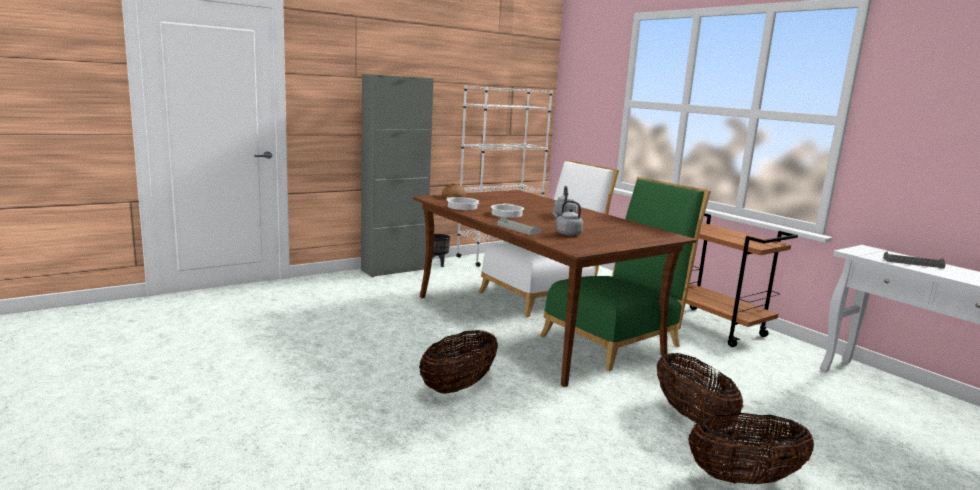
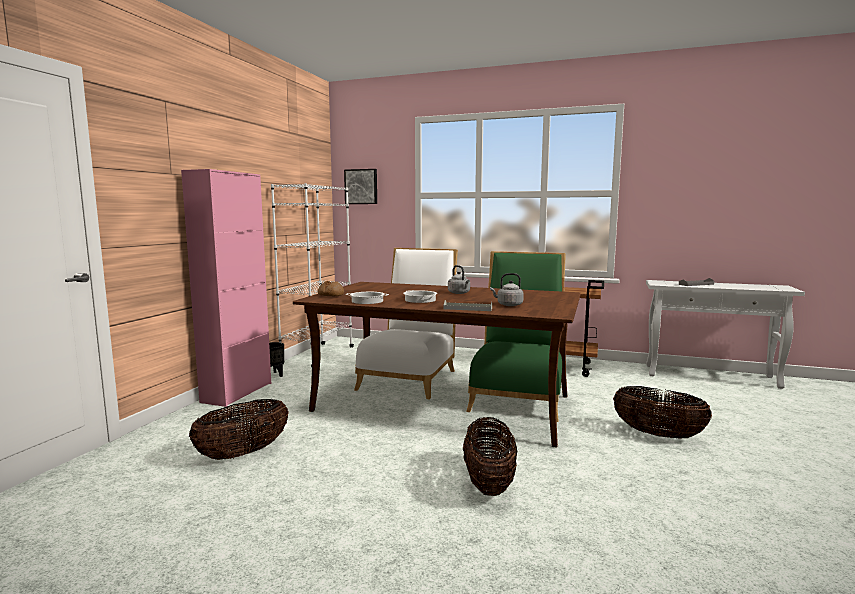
camera: 35 degrees left, 5 degrees down
grey cabinet [361,74,434,278] -> pink cabinet [181,169,271,407]
basket [688,413,814,484] -> basket moved to [189,399,289,460]
none -> picture [344,169,377,204]

